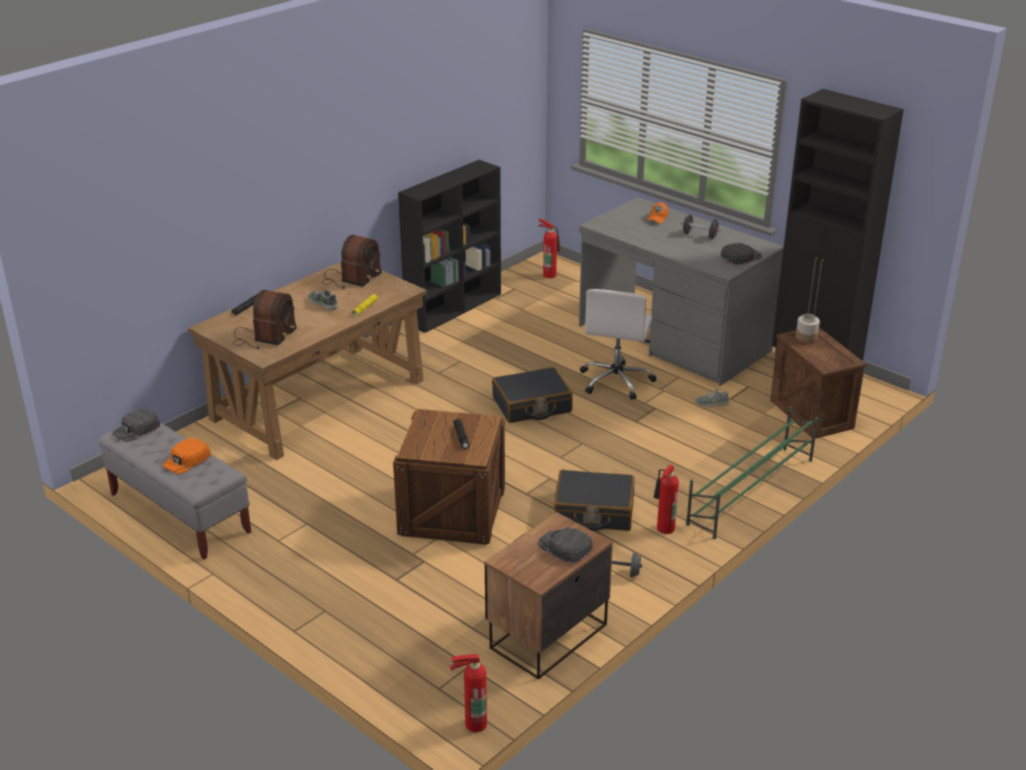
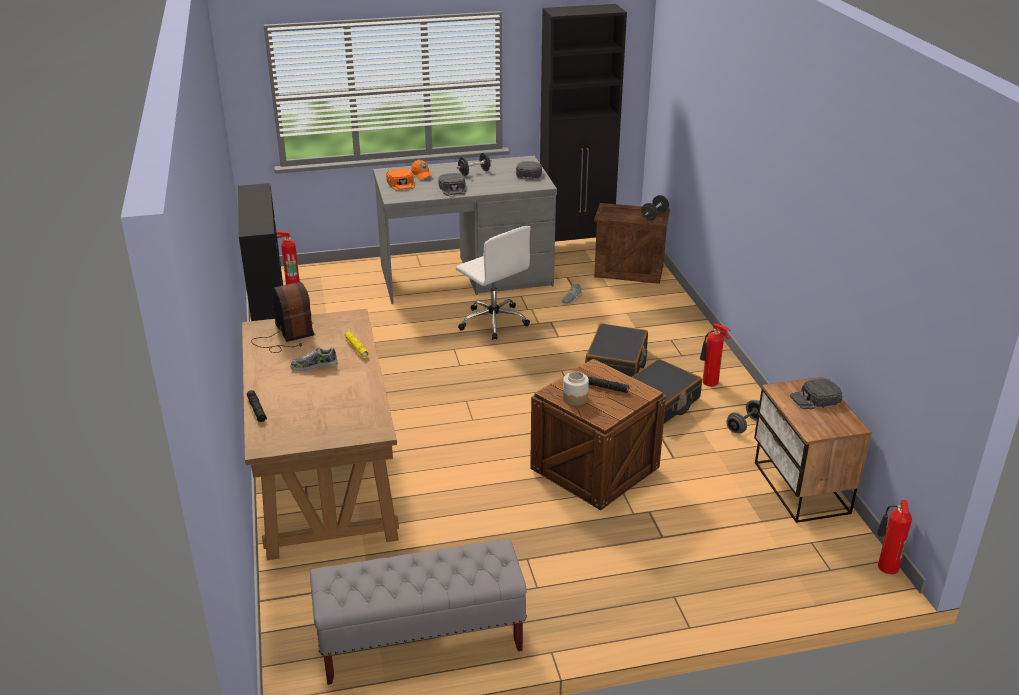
camera: 55 degrees left, 0 degrees up
black cap [113,408,160,442] -> black cap moved to [438,173,466,196]
orange cap [162,438,211,474] -> orange cap moved to [386,168,415,191]
radio [233,290,297,349] -> none
black suitcase [492,367,573,423] -> black suitcase moved to [585,323,648,377]
green shoe rack [686,407,818,539] -> none
jar [796,314,820,343] -> jar moved to [563,371,589,406]
none -> black dumbbell [641,195,669,221]

